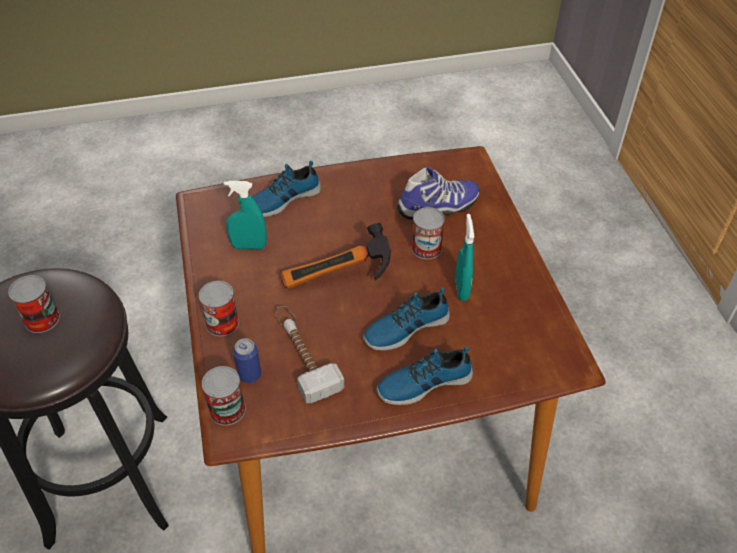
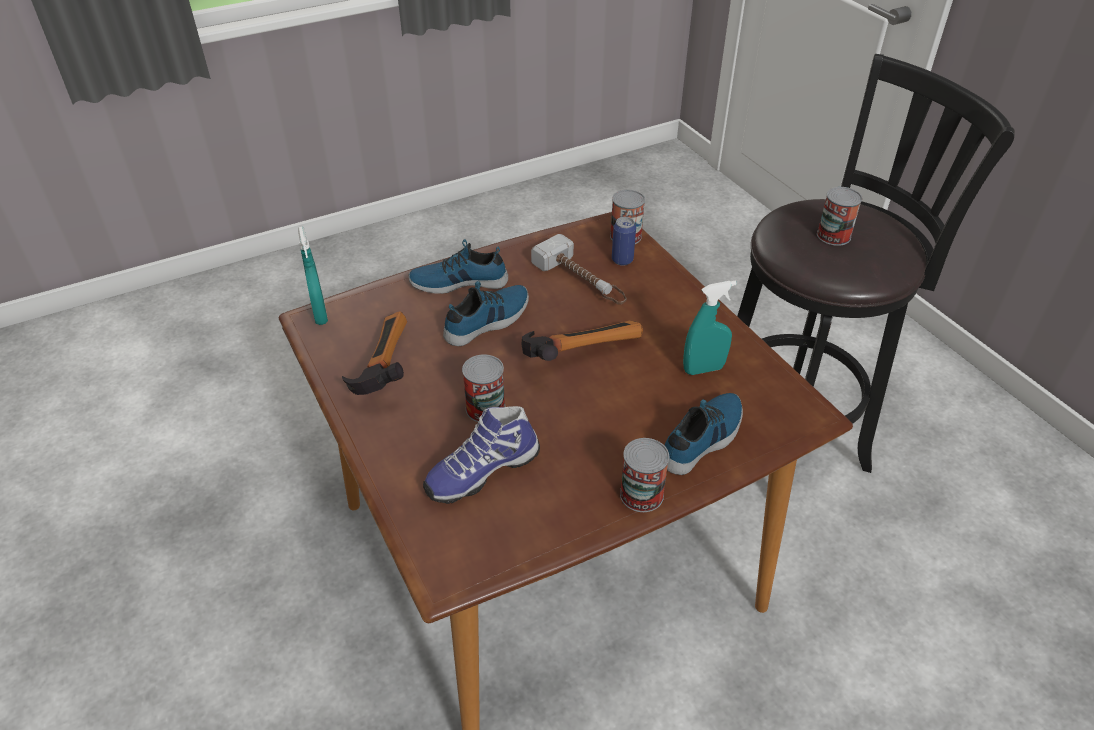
camera: 165 degrees right, 5 degrees down
can [199,281,239,336] -> can moved to [620,438,669,512]
shoe [376,346,473,405] -> shoe turned 150 degrees counterclockwise [408,239,508,294]
turquoise spray bottle [455,214,474,301] -> turquoise spray bottle moved to [298,227,328,325]
none -> hammer [342,311,407,395]

